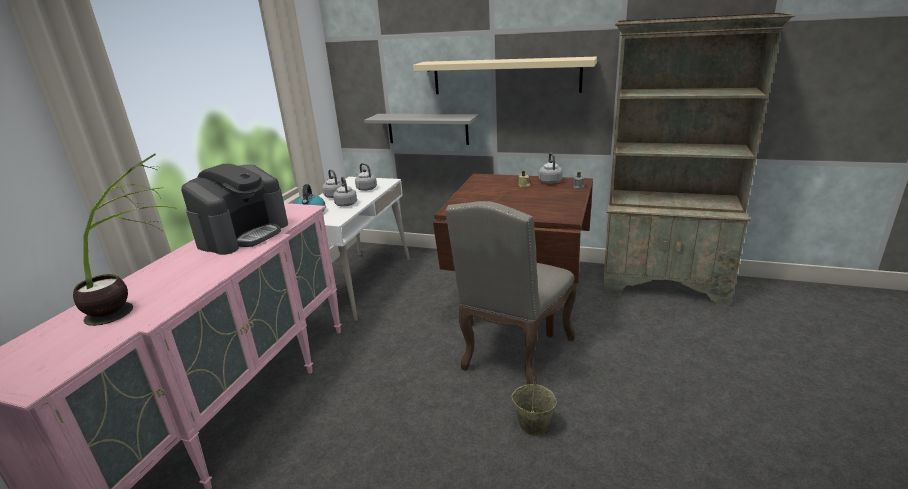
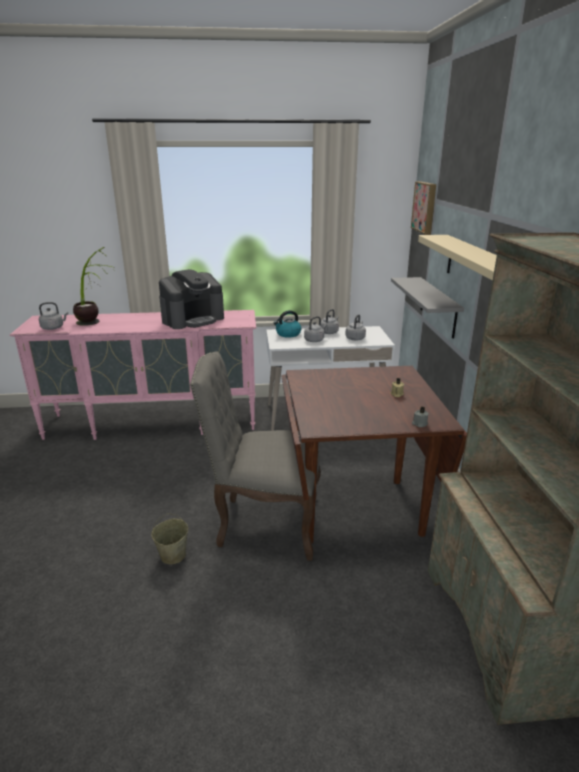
camera: 65 degrees right, 0 degrees up
coffee machine [181,164,288,255] -> coffee machine turned 45 degrees counterclockwise [159,269,224,329]
grey kettle [539,153,563,184] -> grey kettle moved to [39,302,68,330]
none -> picture [411,181,436,235]

